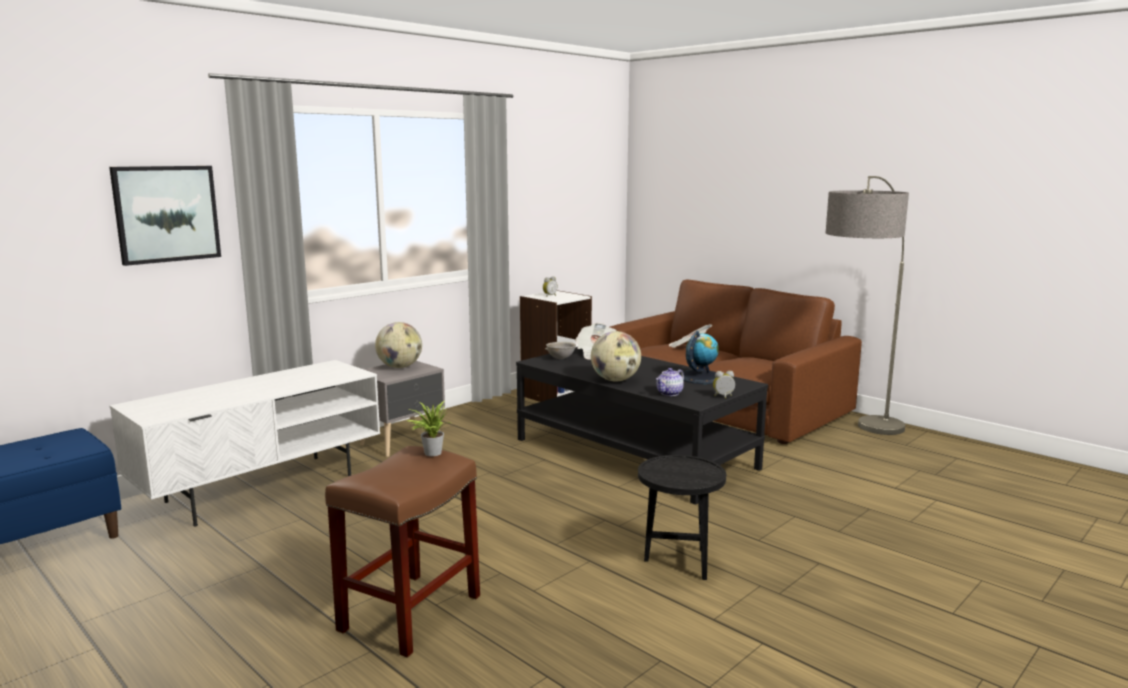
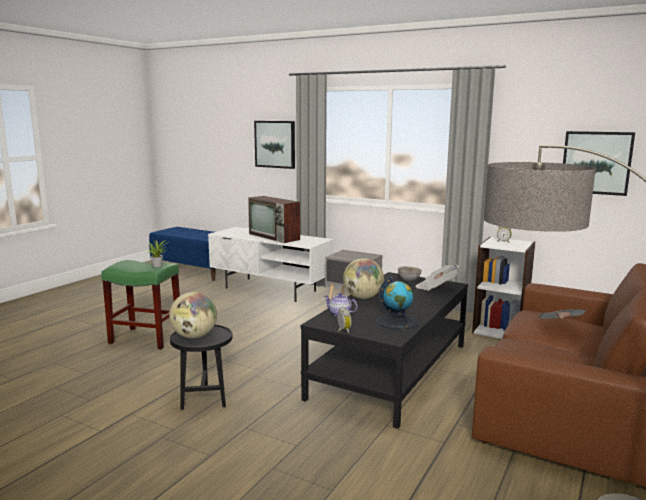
camera: 75 degrees right, 0 degrees up
brown stool [325,446,480,658] -> green stool [101,260,180,350]
globe [375,322,422,368] -> globe moved to [169,292,217,339]
none -> television [248,196,300,243]
none -> picture [563,131,635,196]

